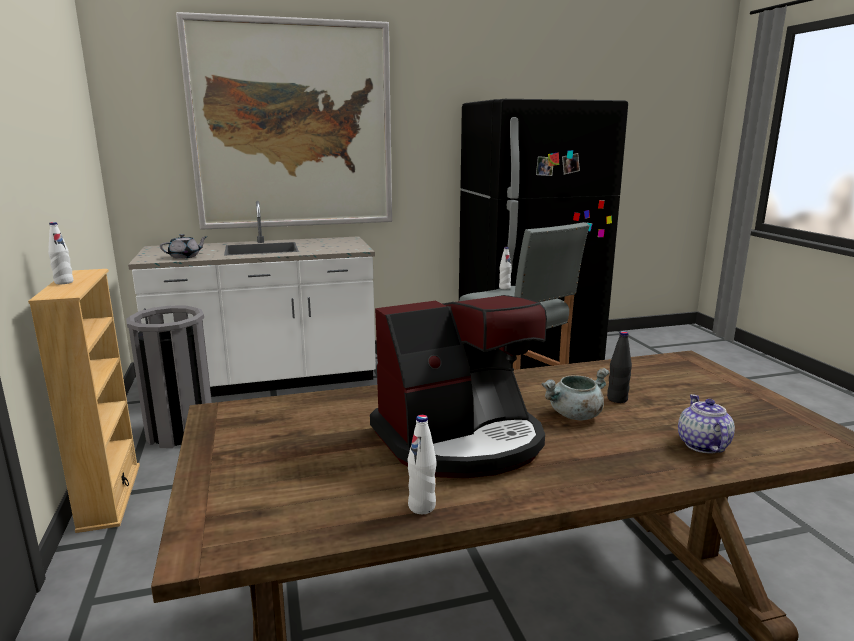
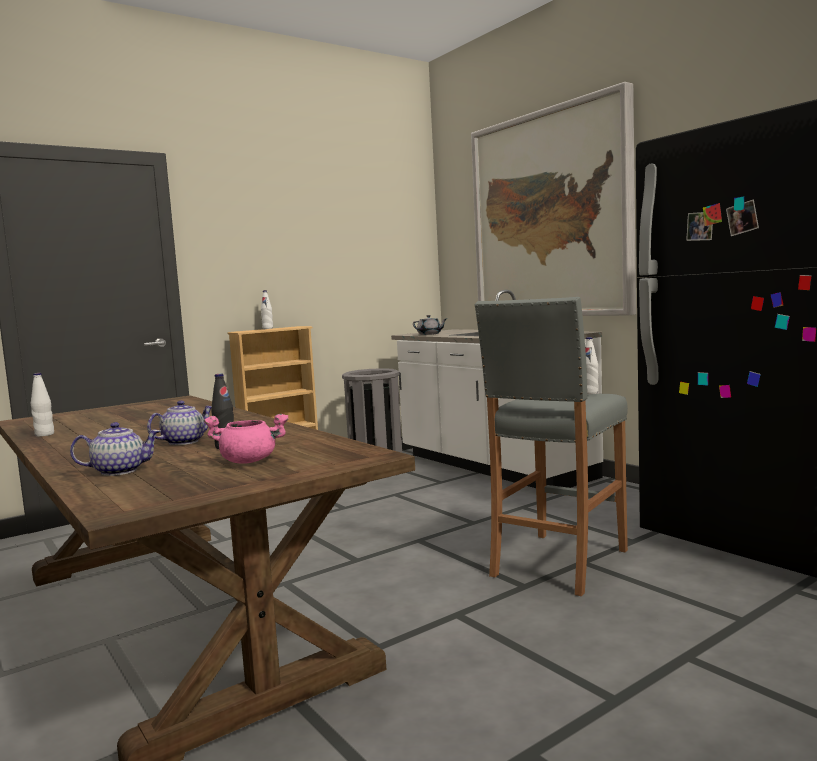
camera: 70 degrees right, 10 degrees down
coffee machine [370,295,547,478] -> none
grey cooking pot [541,368,610,420] -> teapot [147,401,212,445]
none -> pink cooking pot [203,414,288,464]

